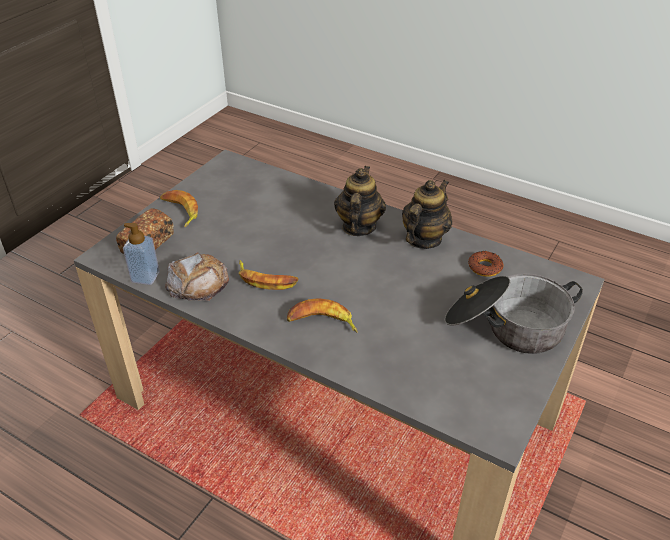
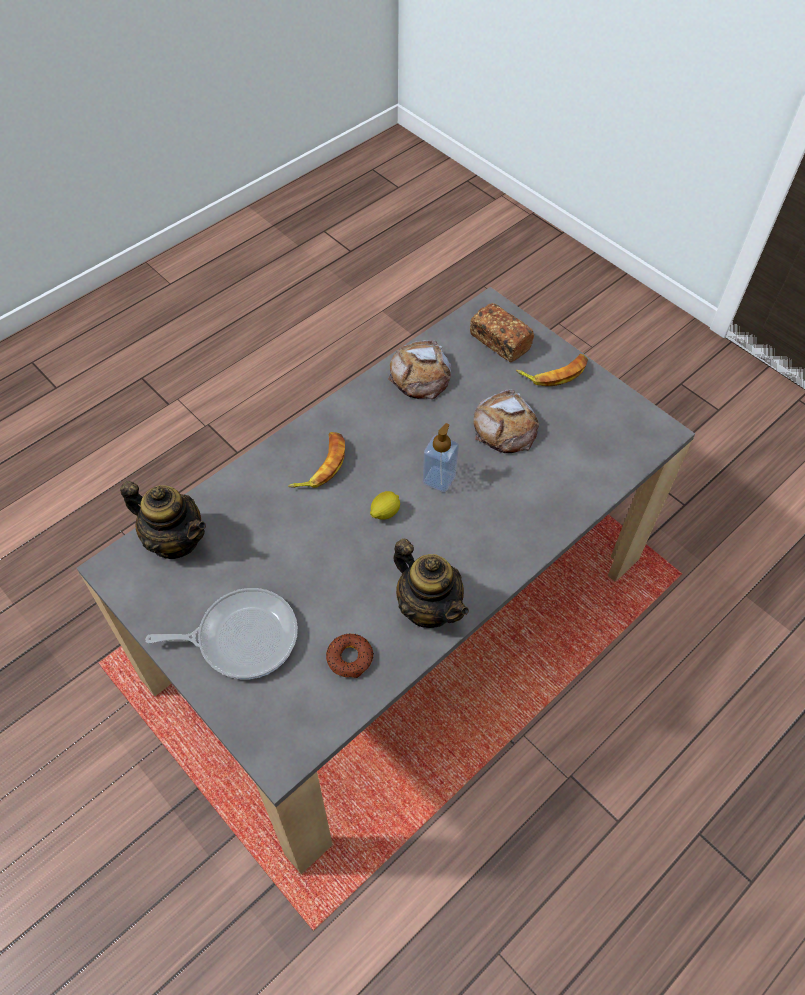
camera: 105 degrees right, 15 degrees up
soap dispenser [123,223,160,285] -> soap dispenser moved to [423,423,459,492]
banana [239,260,298,290] -> none
teapot [334,166,386,236] -> teapot moved to [120,481,206,559]
cooking pot [445,274,583,354] -> frying pan [145,588,298,679]
none -> lemon [370,491,400,520]
none -> bread [473,389,539,453]

